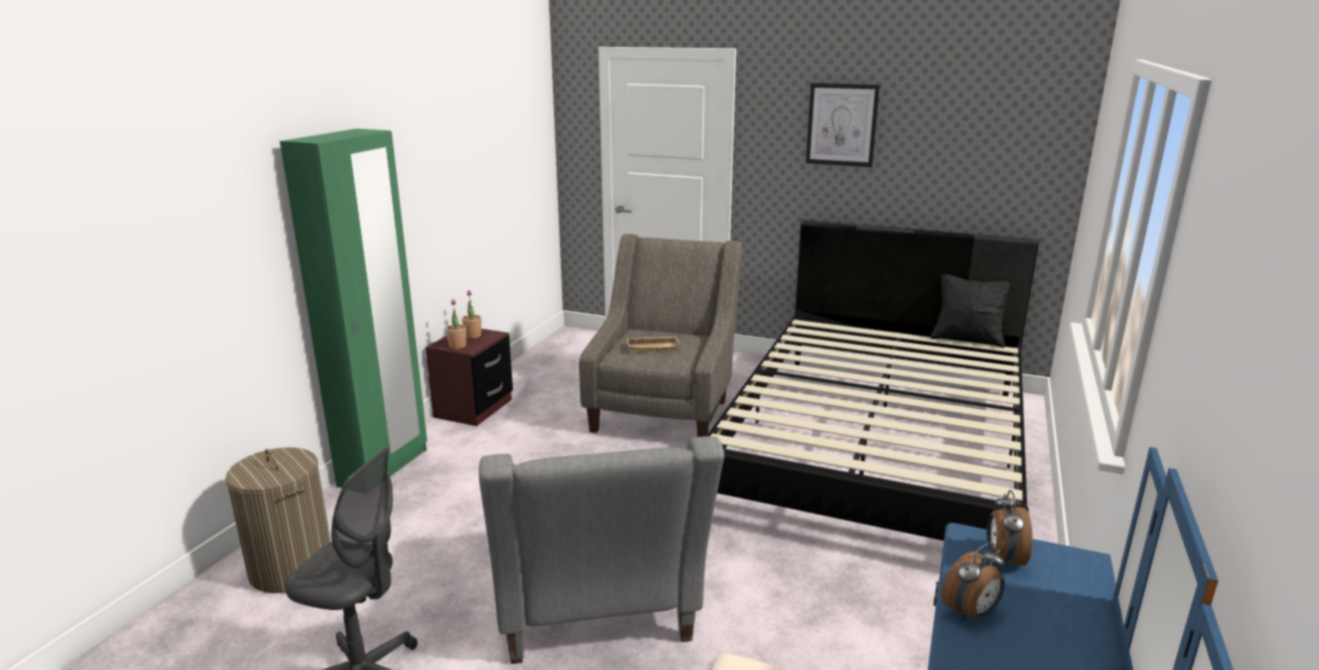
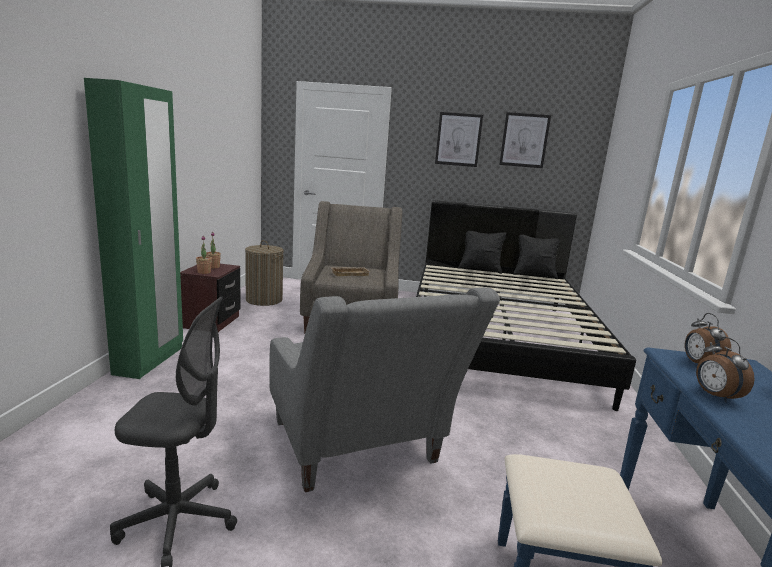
camera: 15 degrees left, 5 degrees down
laundry basket [225,447,331,593] -> laundry basket moved to [245,240,284,306]
alarm clock [941,542,1005,621] -> alarm clock turned 120 degrees clockwise [696,337,755,403]
none -> black pillow [459,231,506,274]
none -> picture [499,112,551,168]

